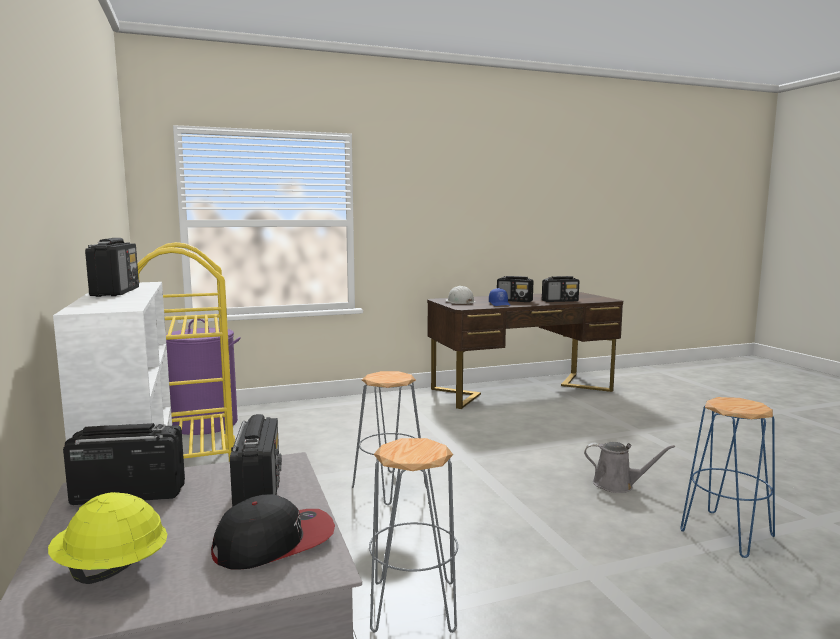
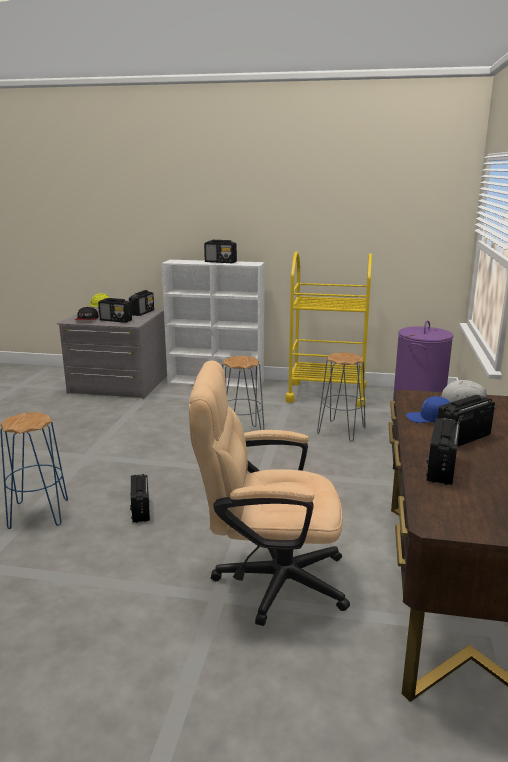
camera: 120 degrees right, 10 degrees up
grey stool [369,438,458,633] -> grey stool moved to [317,352,366,442]
grey watering can [584,442,675,493] -> radio [130,474,150,523]
none -> beige office chair [189,360,350,626]

